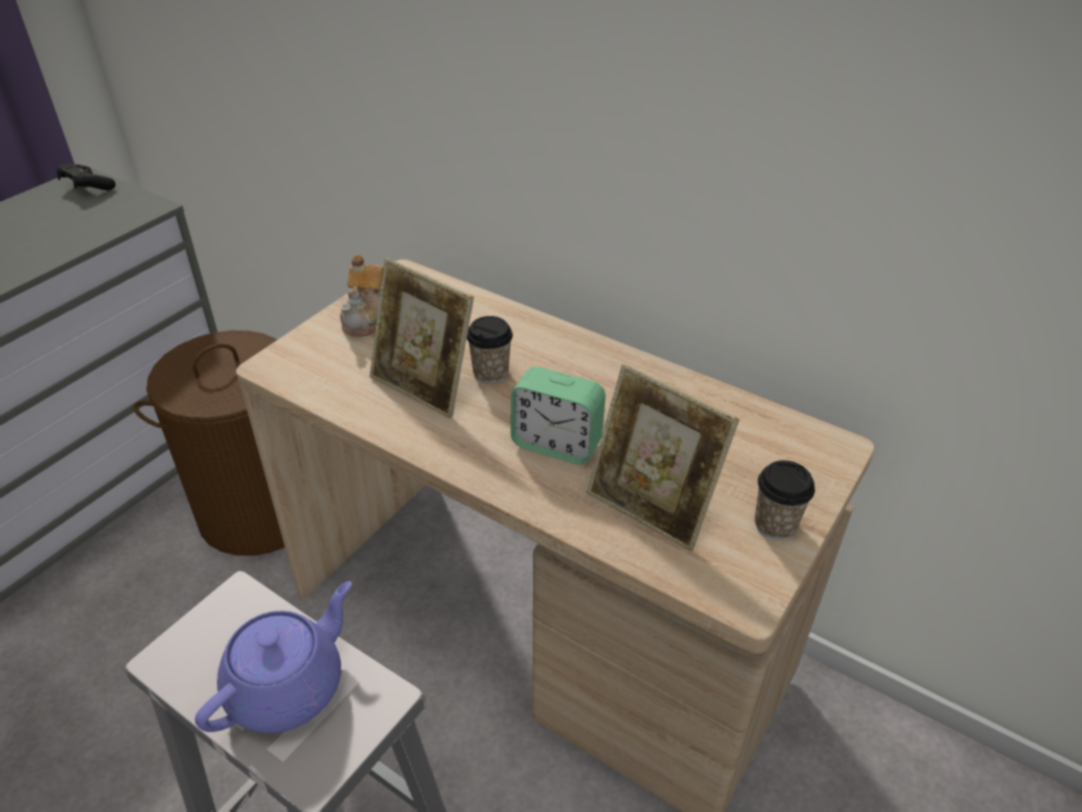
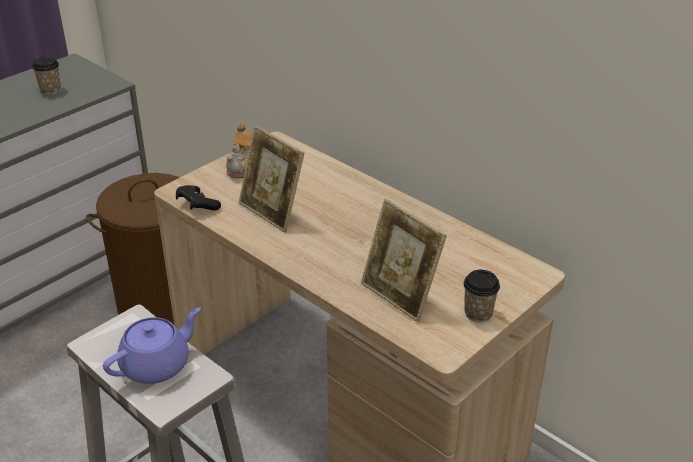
camera: 10 degrees right, 5 degrees down
black game controller [56,164,115,190] -> black game controller moved to [176,185,221,211]
cup [467,316,513,384] -> cup moved to [32,56,61,95]
alarm clock [511,367,606,465] -> none

